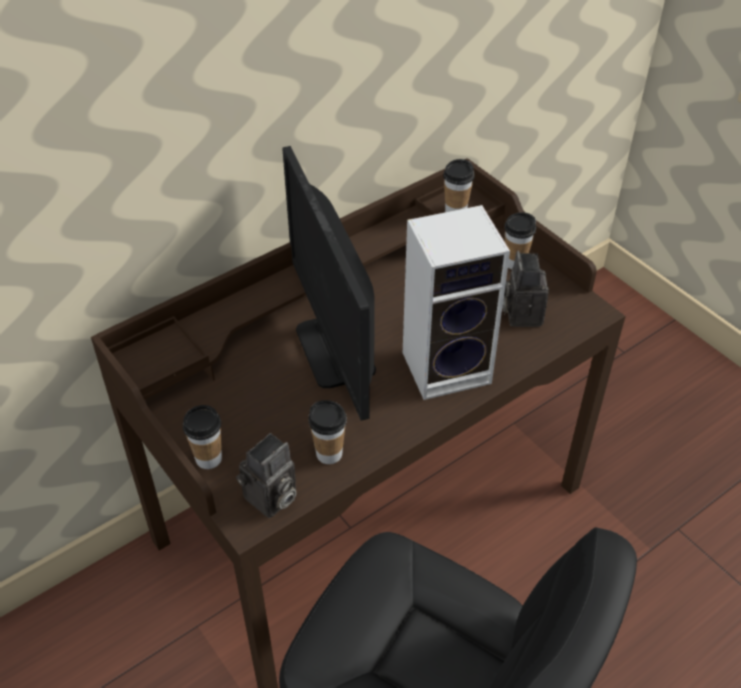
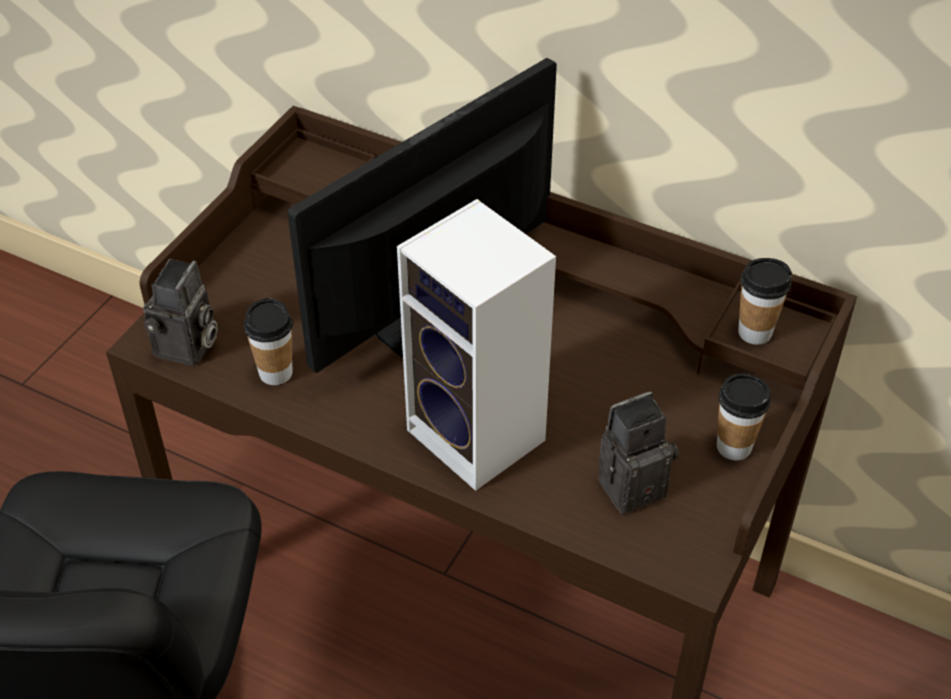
camera: 65 degrees right, 0 degrees up
cup [183,405,222,469] -> none
camera [236,433,296,518] -> camera turned 90 degrees counterclockwise [143,259,217,366]

